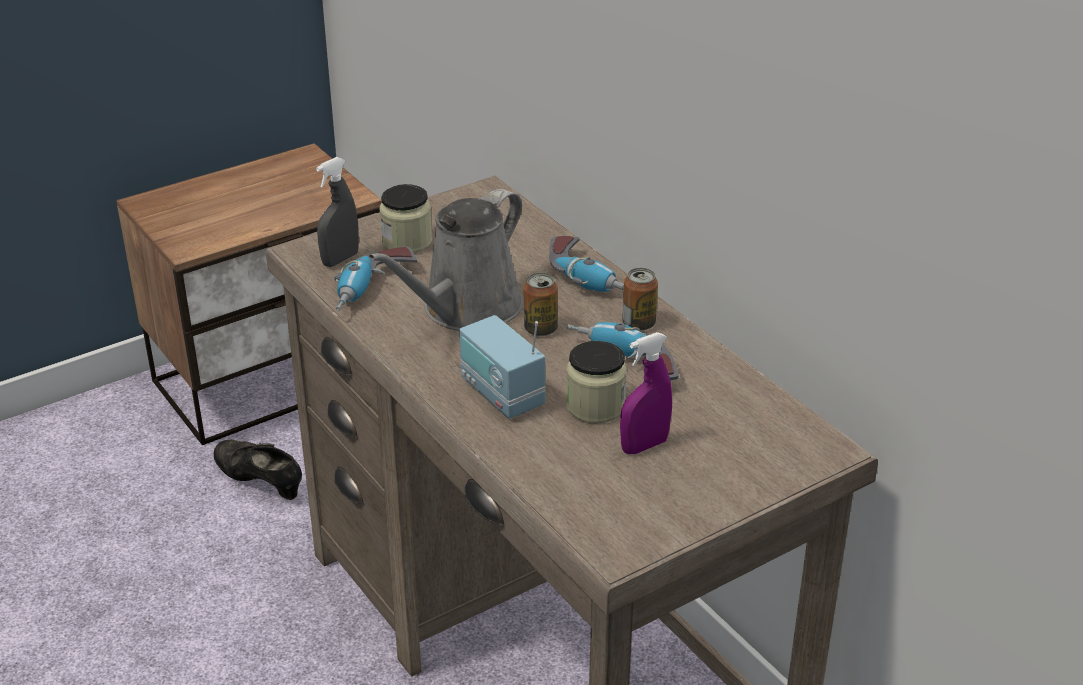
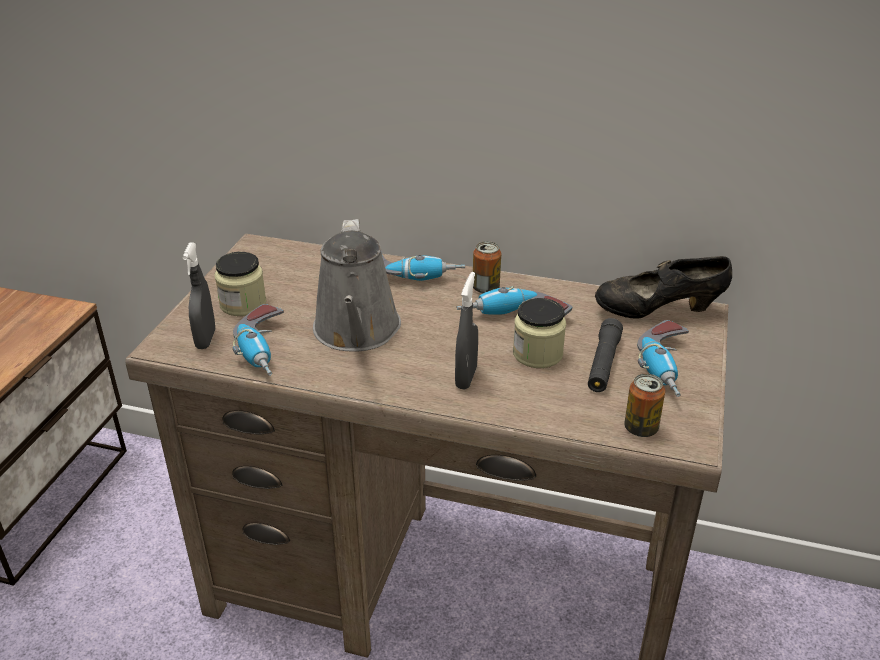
camera: 40 degrees left, 0 degrees up
black shoe [214,440,302,500] -> black shoe moved to [595,256,732,318]
radio [459,315,545,419] -> grey spray bottle [455,272,478,390]
can [524,273,558,336] -> can moved to [624,374,665,437]
purple spray bottle [620,332,672,454] -> black flashlight [588,318,623,392]
none -> power drill [637,320,689,397]

